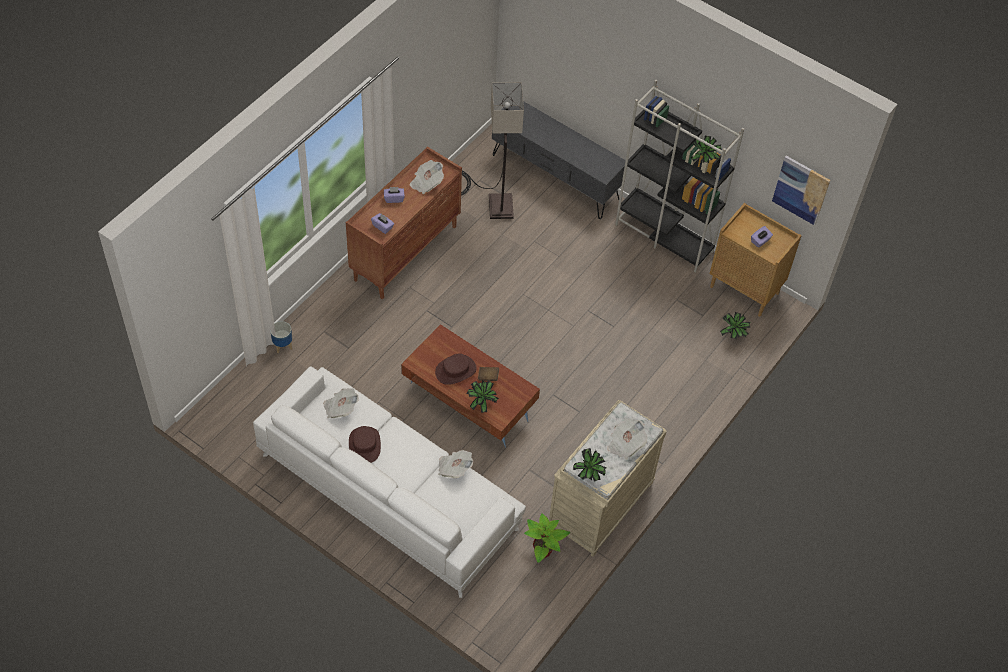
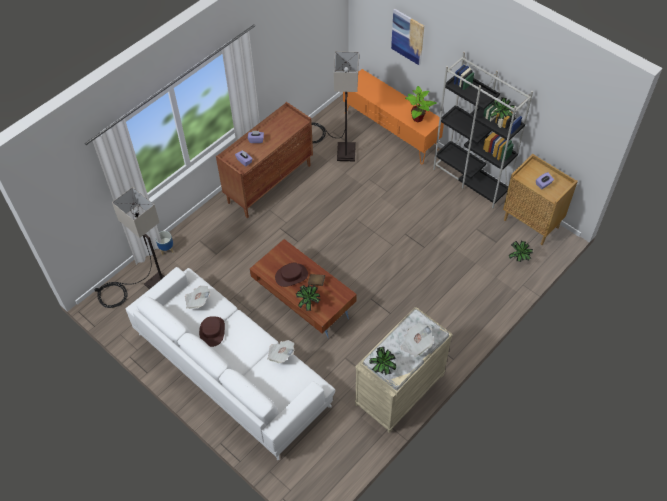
camera: 10 degrees right, 0 degrees up
newspaper [410,160,444,194] -> none
grey tv stand [492,101,626,219] -> orange tv stand [343,69,444,165]
potted plant [524,513,570,563] -> potted plant moved to [405,86,437,122]
picture [772,156,830,226] -> picture moved to [391,9,424,66]
none -> floor lamp [95,187,165,308]

